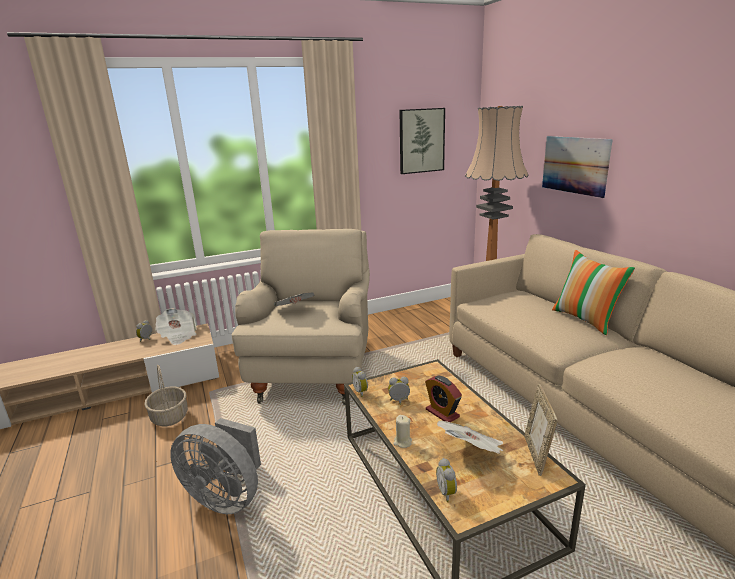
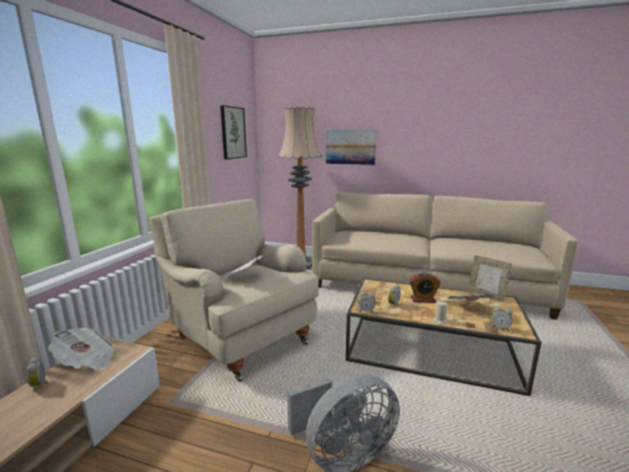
camera: 50 degrees left, 5 degrees down
basket [144,365,188,426] -> none
pillow [552,250,635,335] -> none

